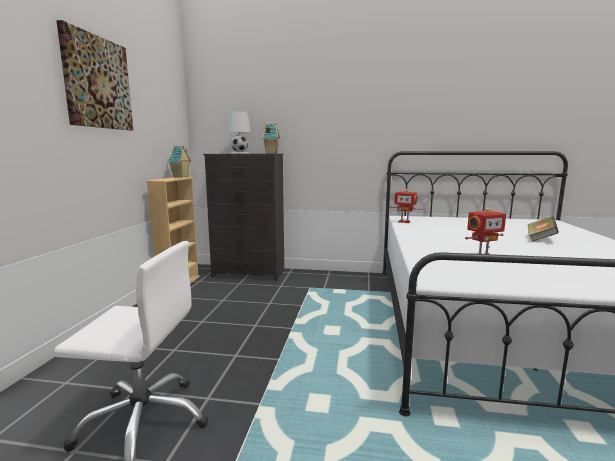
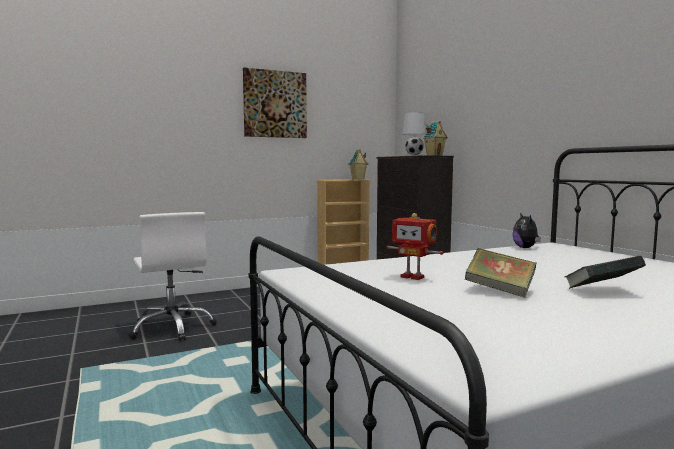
camera: 55 degrees right, 5 degrees down
toy robot [390,189,422,223] -> plush toy [513,213,541,248]
none -> book [465,248,536,298]

